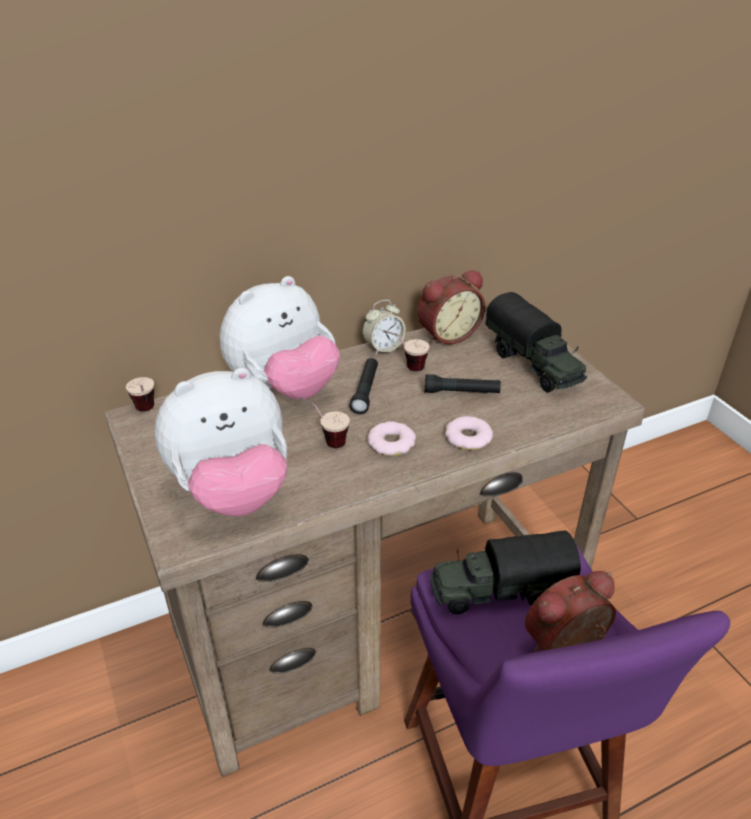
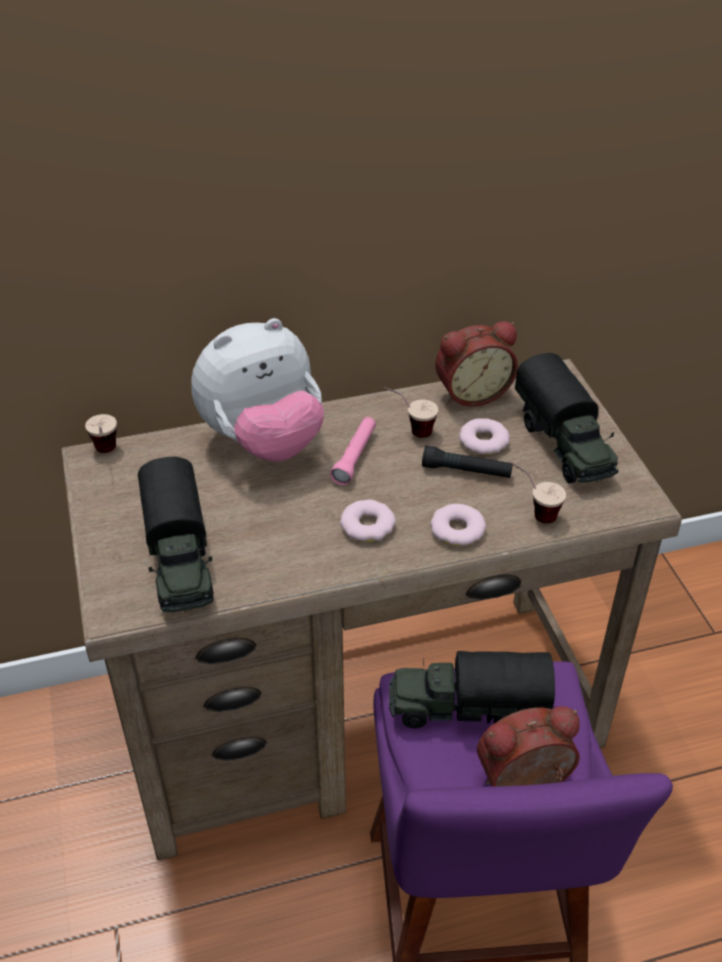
camera: 10 degrees right, 5 degrees up
plush toy [154,368,287,516] -> toy truck [138,456,214,612]
cup [298,397,350,448] -> cup moved to [510,462,566,524]
black flashlight [350,358,378,414] -> pink flashlight [330,417,376,485]
alarm clock [362,300,406,355] -> none
none -> donut [459,418,510,455]

